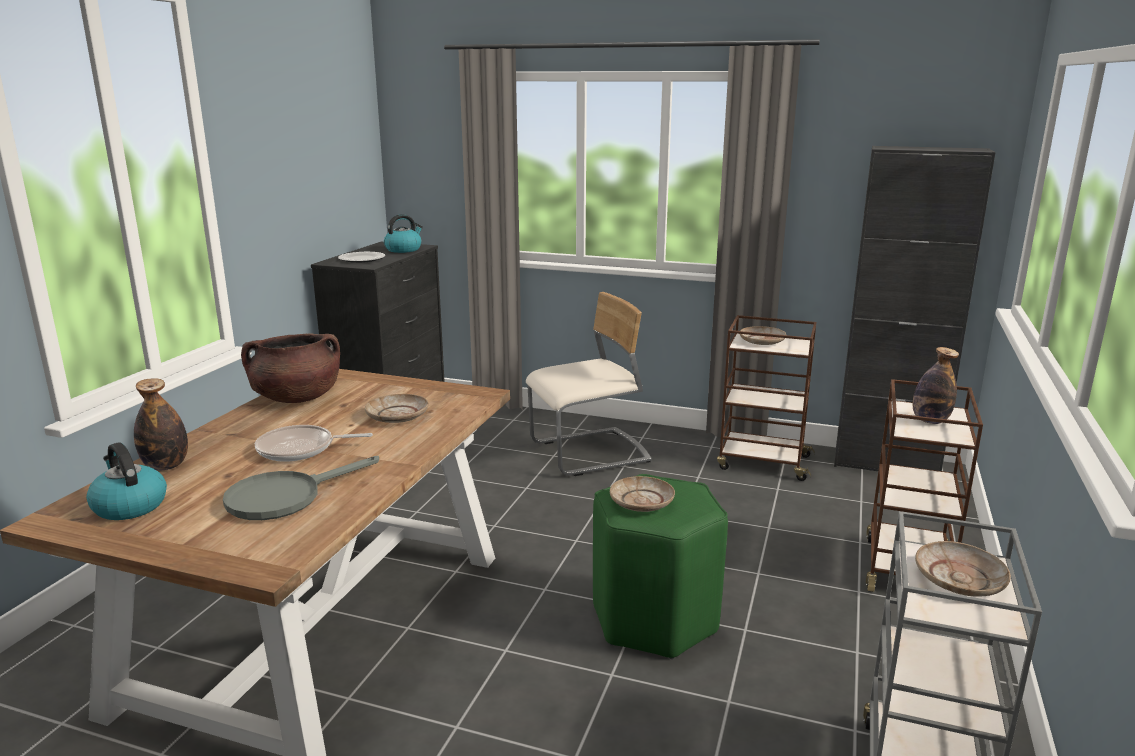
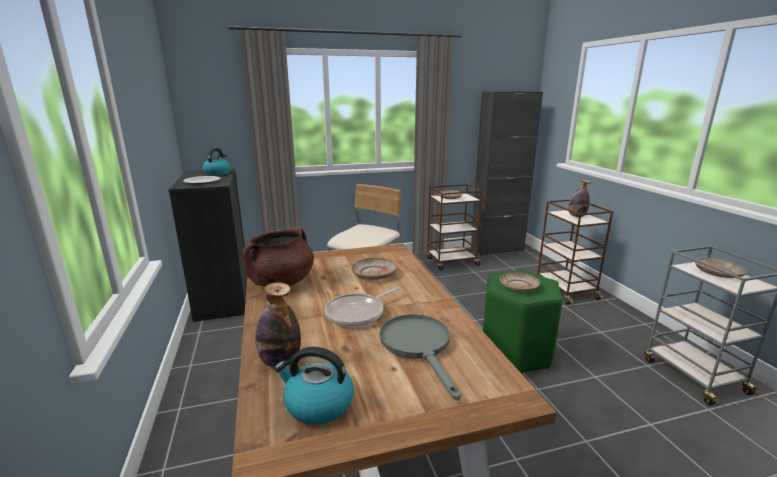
camera: 35 degrees left, 0 degrees up
grey frying pan [223,456,379,520] -> grey frying pan turned 150 degrees clockwise [380,314,461,400]

